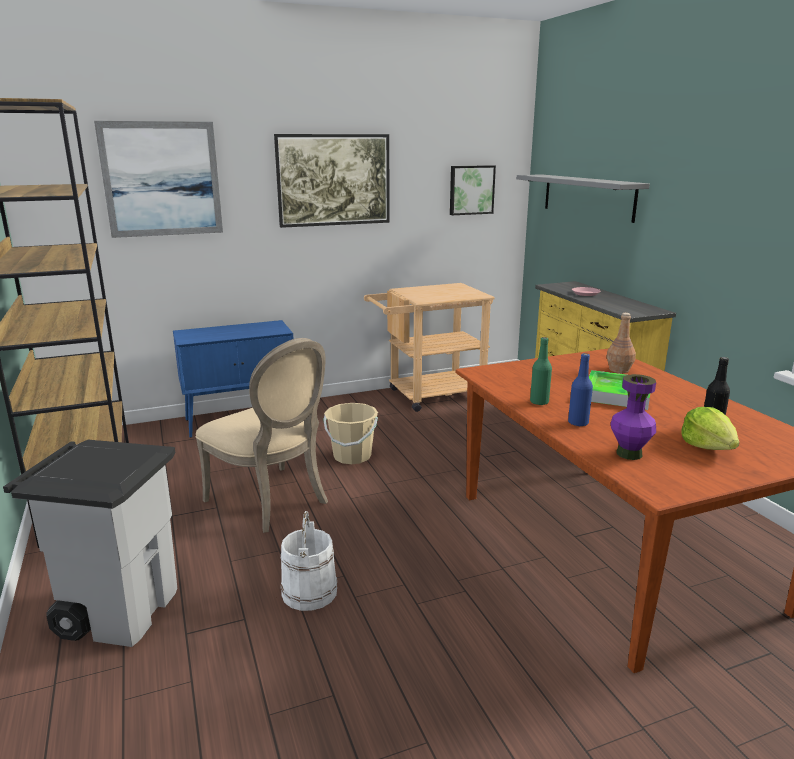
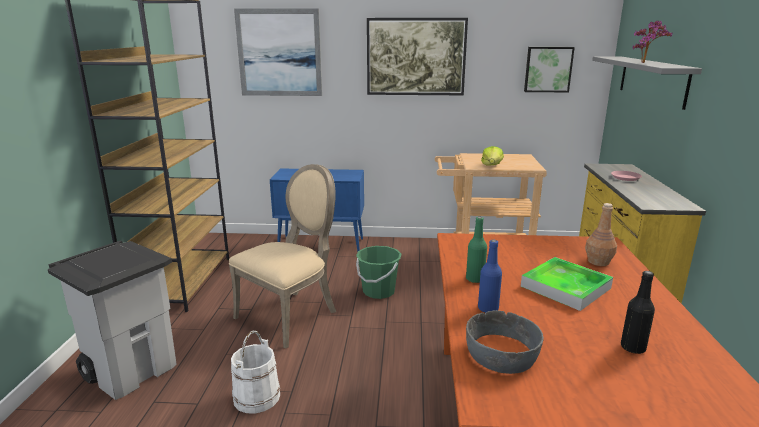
camera: 25 degrees right, 0 degrees up
beige chair [195,338,328,533] -> beige chair turned 120 degrees counterclockwise [229,164,336,348]
beige bucket [323,403,378,464] -> green bucket [356,246,401,299]
purple vase [611,374,656,460] -> grey bowl [466,310,544,374]
lettuce [681,407,739,450] -> lettuce moved to [481,146,504,165]
none -> potted plant [632,20,673,63]

